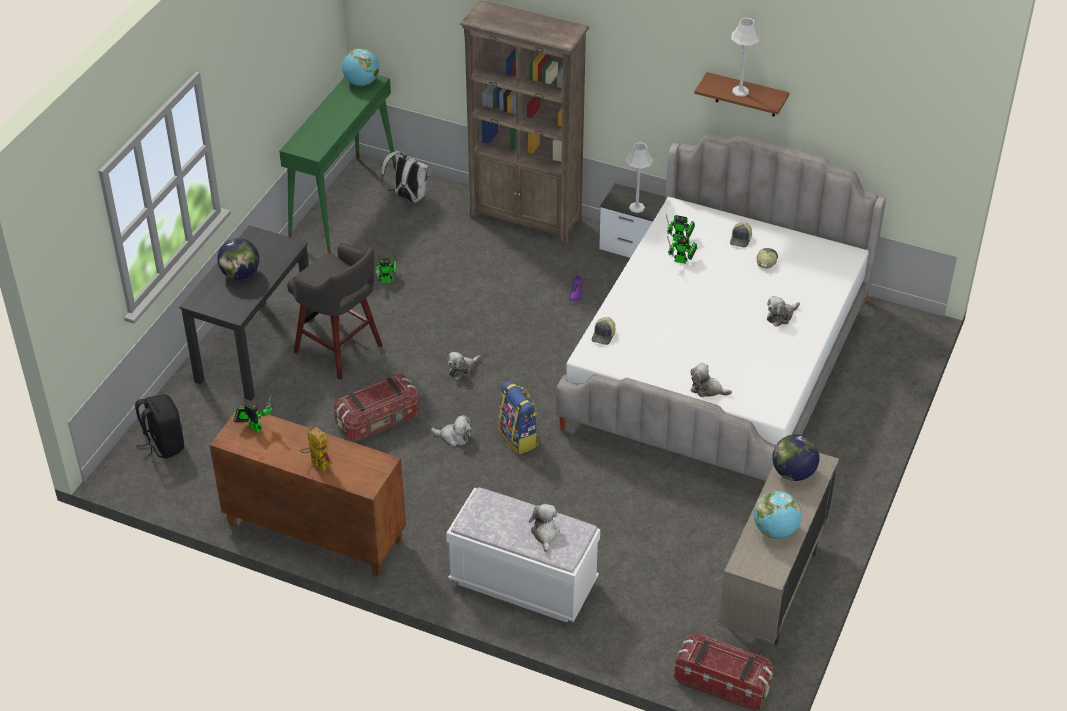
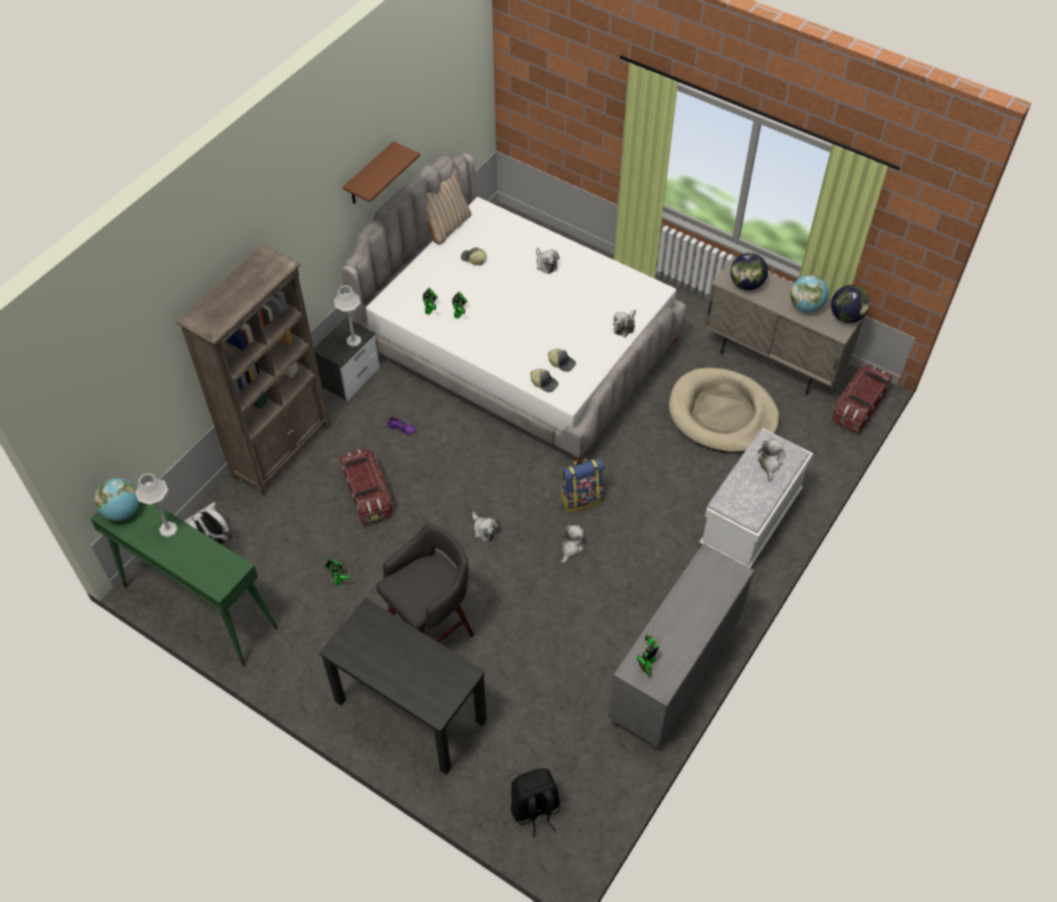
camera: 80 degrees left, 10 degrees up
brown cabinet [210,405,406,577] -> grey cabinet [608,543,755,750]
globe [217,238,260,280] -> globe moved to [831,285,870,323]
toy robot [300,426,333,472] -> none
storage box [334,373,419,441] -> storage box moved to [340,449,393,526]
plush toy [529,504,560,552] -> plush toy turned 90 degrees clockwise [758,439,783,481]
cap [730,222,752,248] -> cap moved to [548,349,576,372]
grey table lamp [731,18,760,97] -> grey table lamp moved to [135,473,178,537]
none -> beige pillow [427,169,472,245]
none -> beige dog bed [669,368,779,453]

